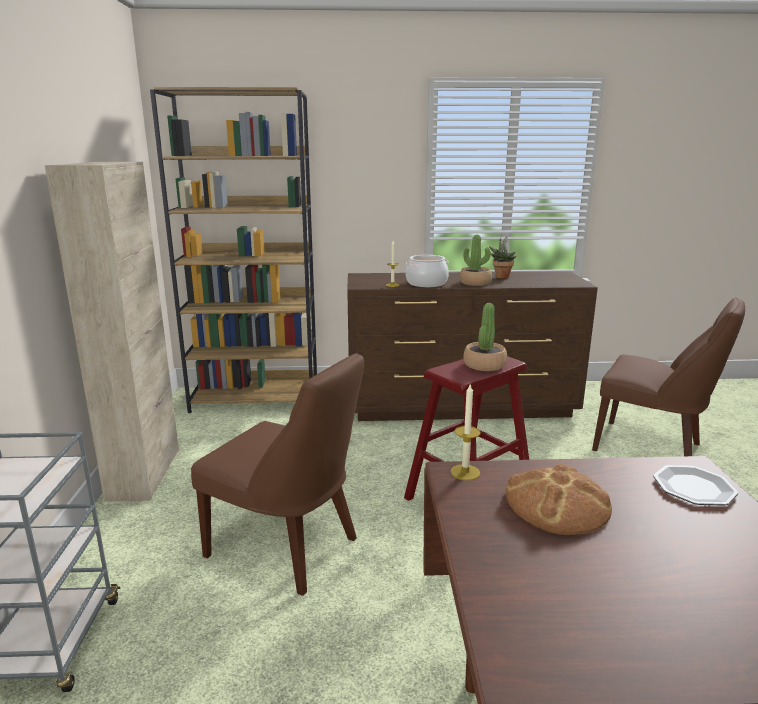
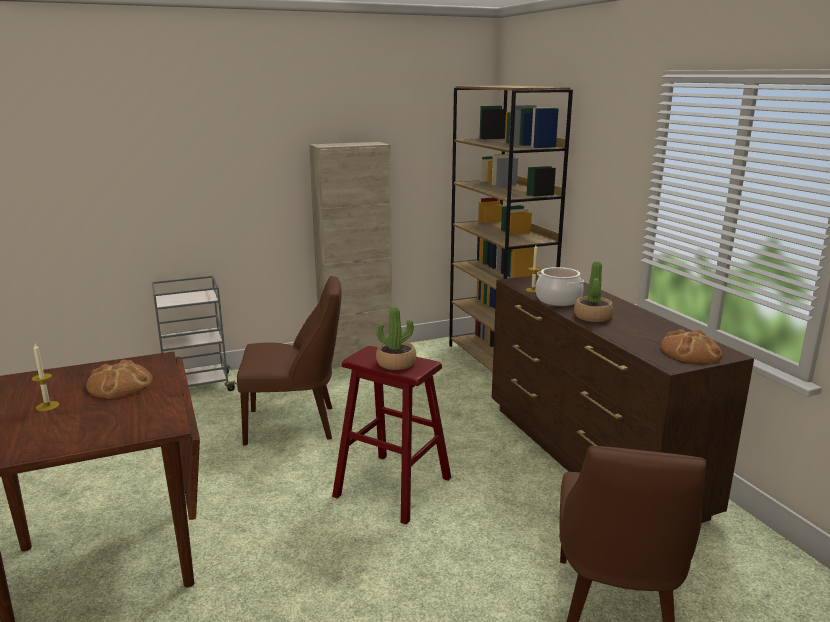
camera: 70 degrees right, 0 degrees up
brown chair [191,353,364,596] -> brown chair turned 105 degrees counterclockwise [237,276,341,445]
candle [450,385,481,480] -> candle moved to [32,344,59,411]
potted plant [489,236,516,279] -> none
plate [653,465,738,506] -> none
none -> bread [661,329,723,363]

